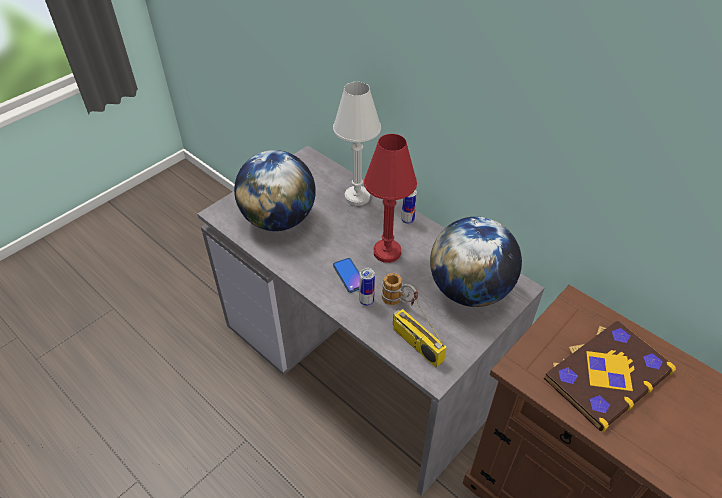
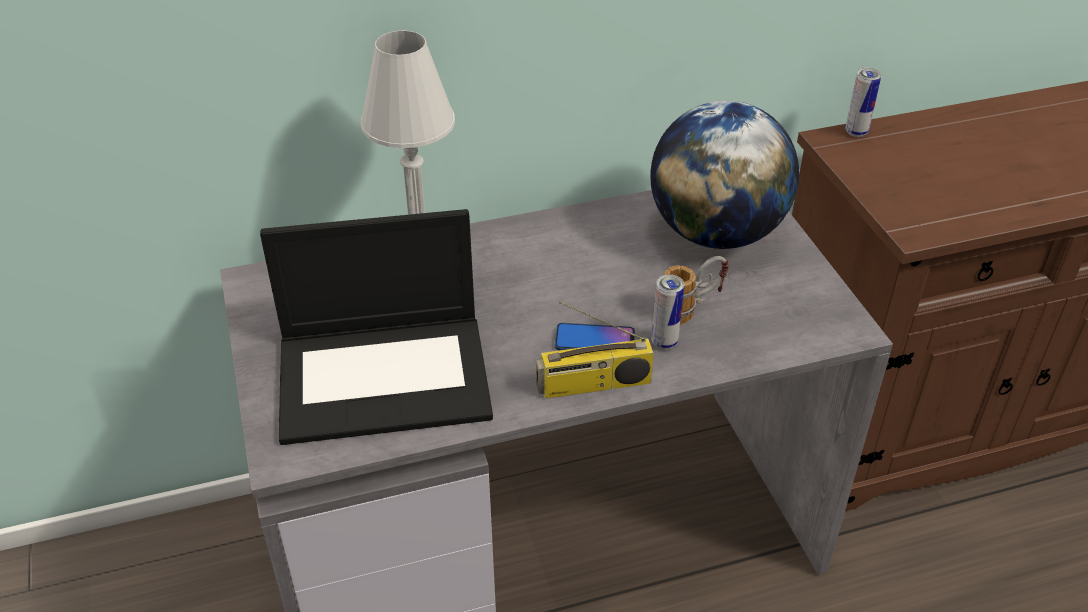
camera: 60 degrees left, 5 degrees down
globe [234,150,316,231] -> laptop [260,209,493,445]
red table lamp [364,134,417,263] -> none
radio [393,292,447,367] -> radio moved to [536,301,654,399]
can [401,190,417,224] -> can moved to [846,68,881,137]
book [544,320,676,432] -> none

